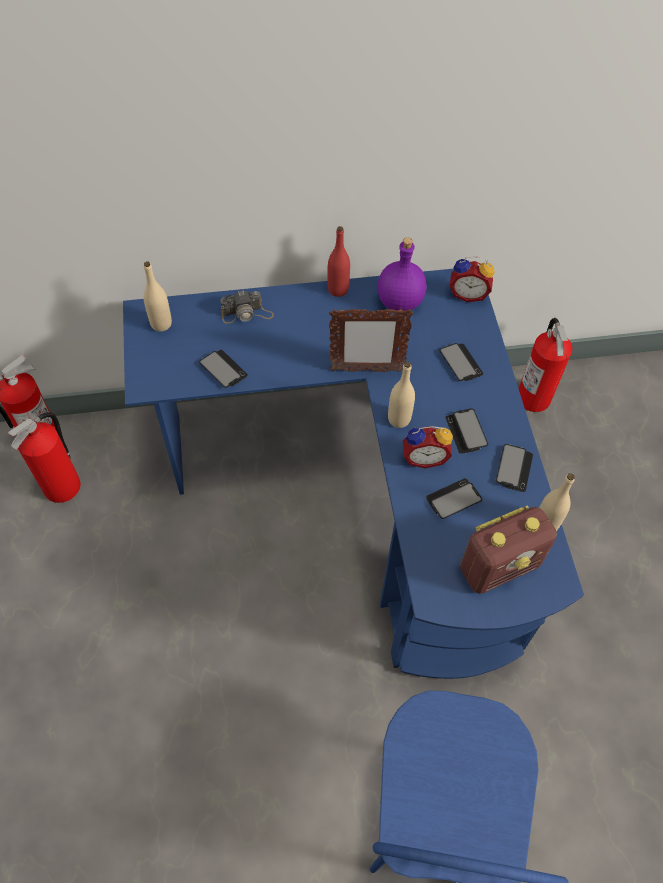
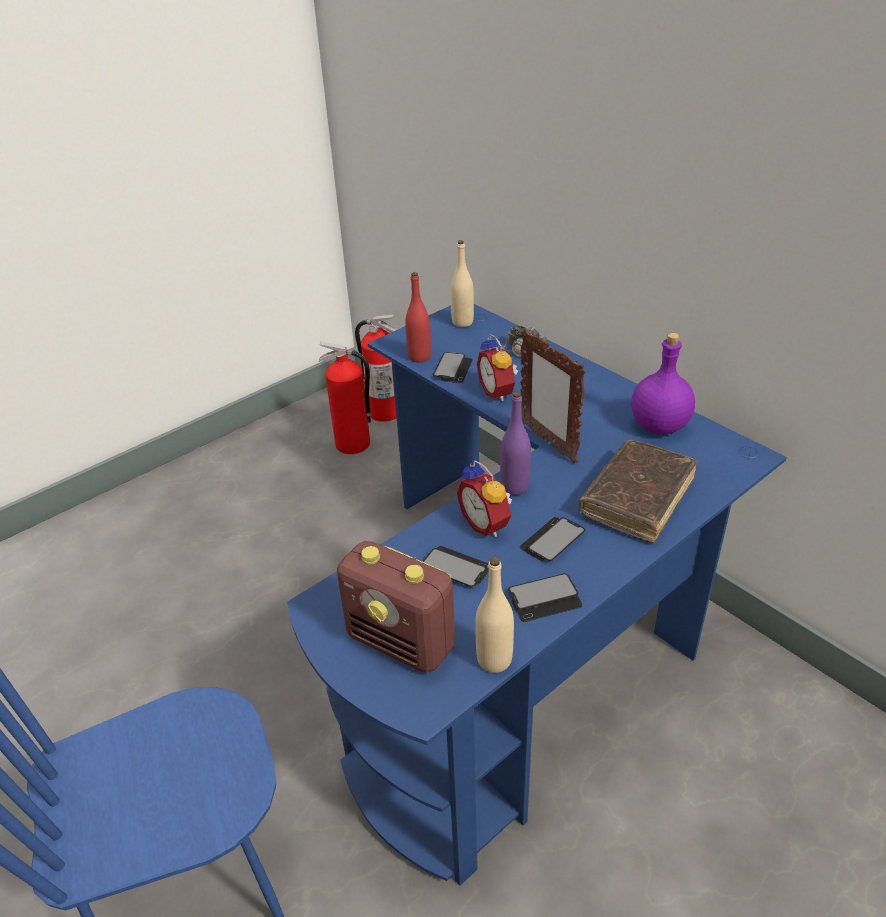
camera: 60 degrees right, 20 degrees down
red bottle [327,226,350,297] -> red bottle moved to [405,272,431,362]
beige bottle [388,361,415,428] -> purple bottle [500,392,531,496]
phone [439,343,483,381] -> brown book [579,440,697,543]
alarm clock [450,257,495,302] -> alarm clock moved to [477,334,518,402]
fire extinguisher [519,318,572,412] -> none

